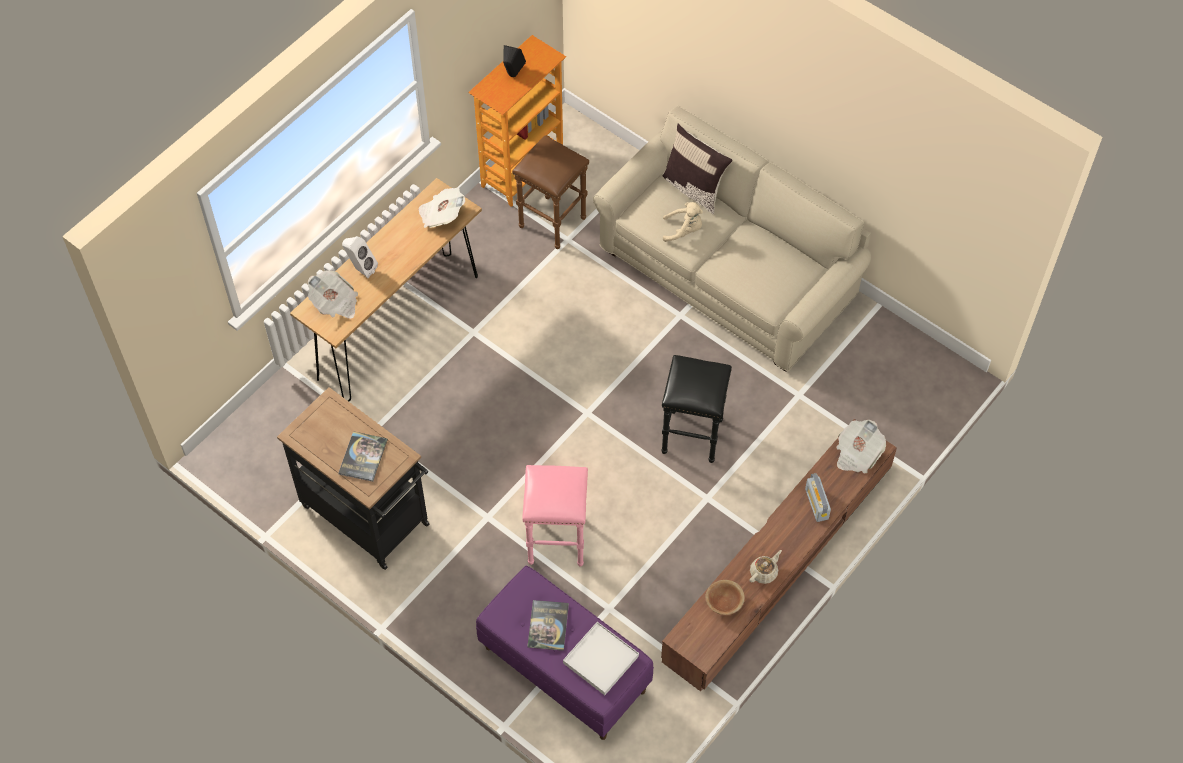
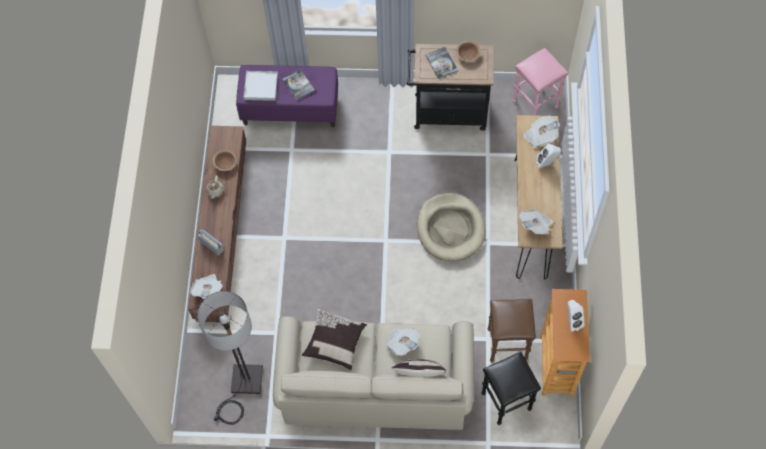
camera: 145 degrees right, 5 degrees up
black speaker [503,45,526,77] -> white speaker [568,300,585,332]
pink stool [522,465,588,567] -> pink stool moved to [513,48,568,116]
black stool [661,355,732,463] -> black stool moved to [481,352,541,425]
beige plush toy [663,202,703,242] -> newspaper [385,327,420,356]
none -> floor lamp [197,291,263,425]
none -> pillow [302,309,367,370]
none -> beige dog bed [417,193,486,261]
none -> brown bowl [456,41,480,62]

